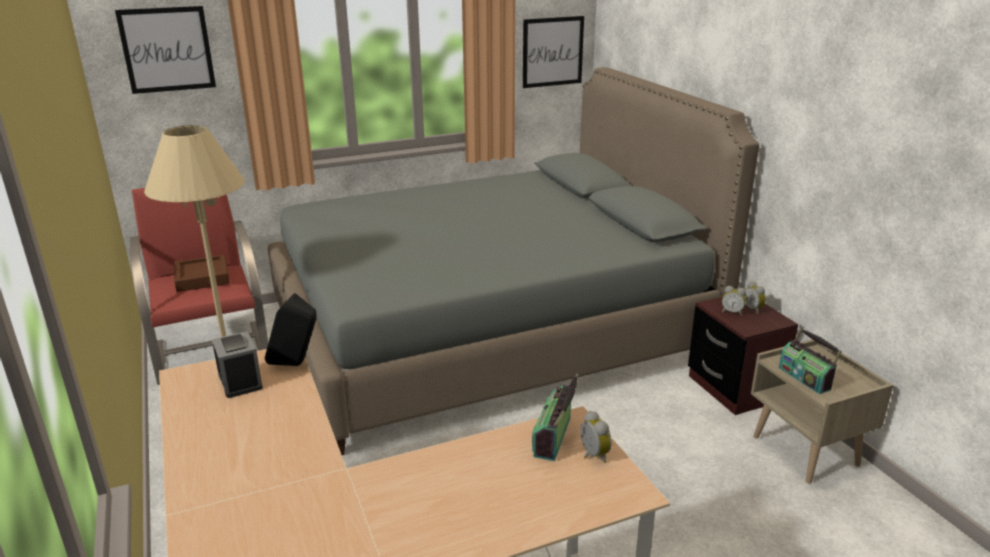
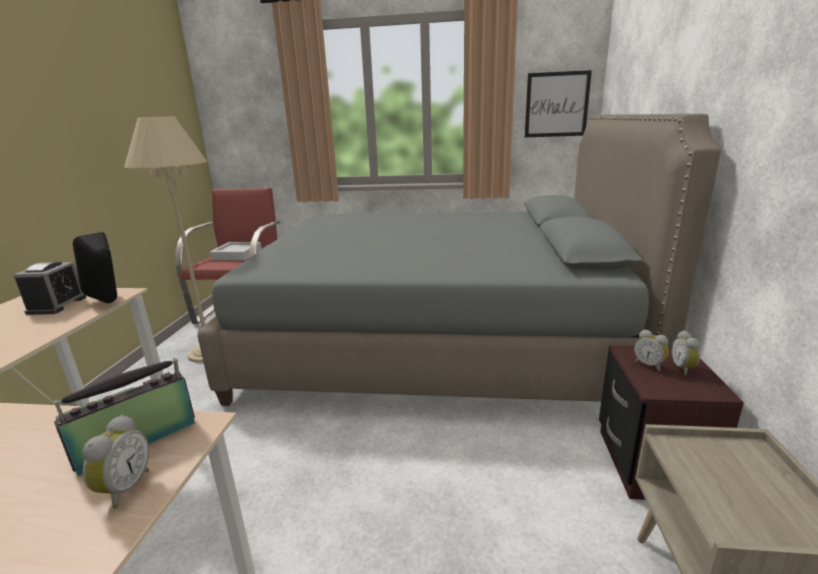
camera: 30 degrees right, 5 degrees down
picture [115,6,216,94] -> none
brown tray [174,254,230,292] -> grey tray [210,242,262,260]
radio [779,328,842,394] -> none

